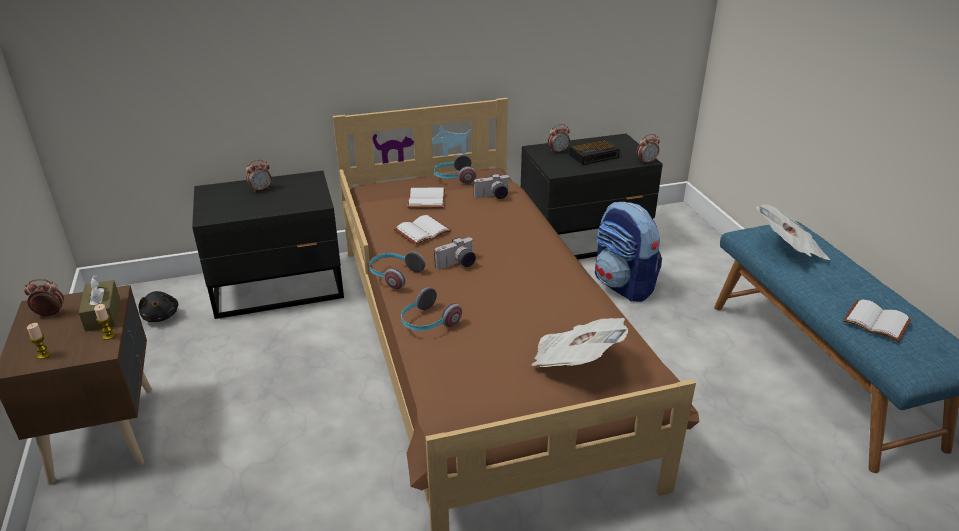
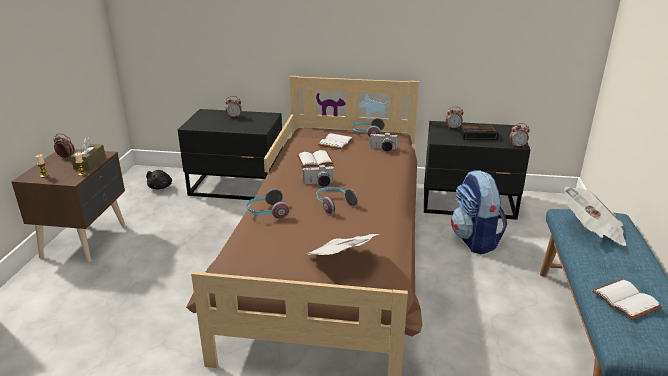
camera: 25 degrees right, 5 degrees down
headphones [369,252,425,290] -> headphones moved to [317,187,358,214]

